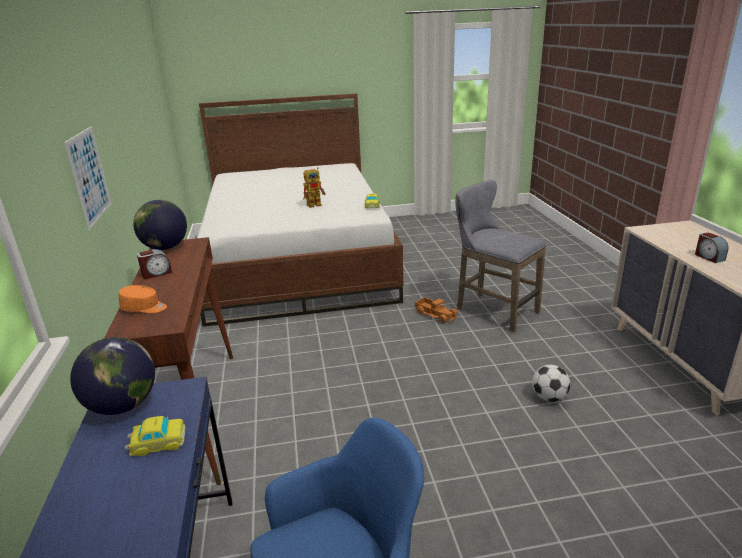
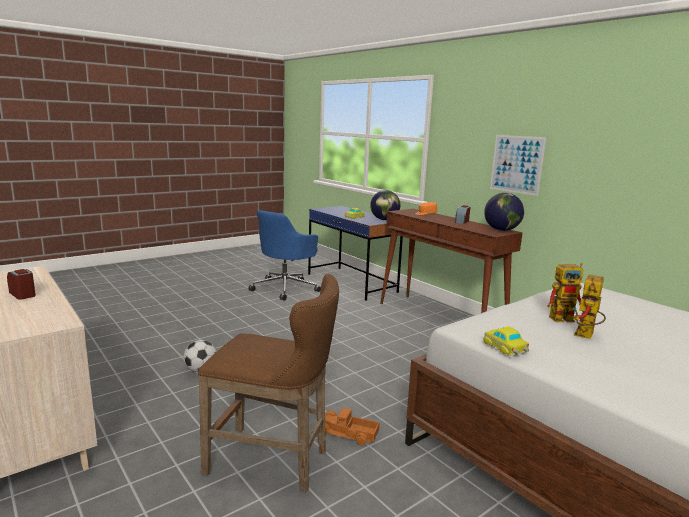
camera: 150 degrees right, 10 degrees down
grey stool [455,180,546,332] -> brown stool [198,274,339,493]
none -> toy robot [547,263,583,322]

